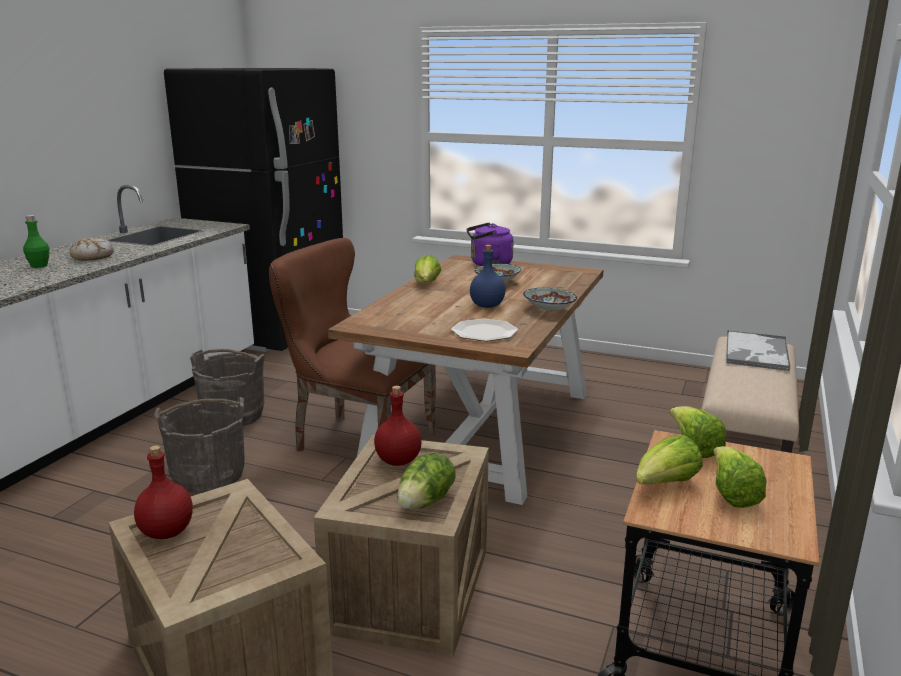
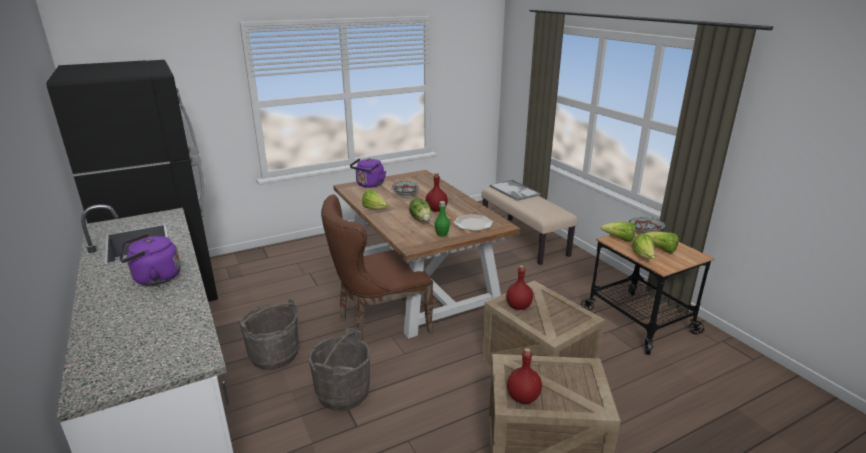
camera: 50 degrees left, 5 degrees up
green bottle [23,215,49,268] -> green bottle moved to [434,201,450,237]
bread [70,238,114,261] -> purple kettle [120,233,181,285]
lettuce [398,453,456,510] -> lettuce moved to [409,198,431,222]
blue bottle [470,245,506,308] -> red bottle [426,173,448,211]
bowl [523,288,577,312] -> bowl moved to [629,218,666,233]

